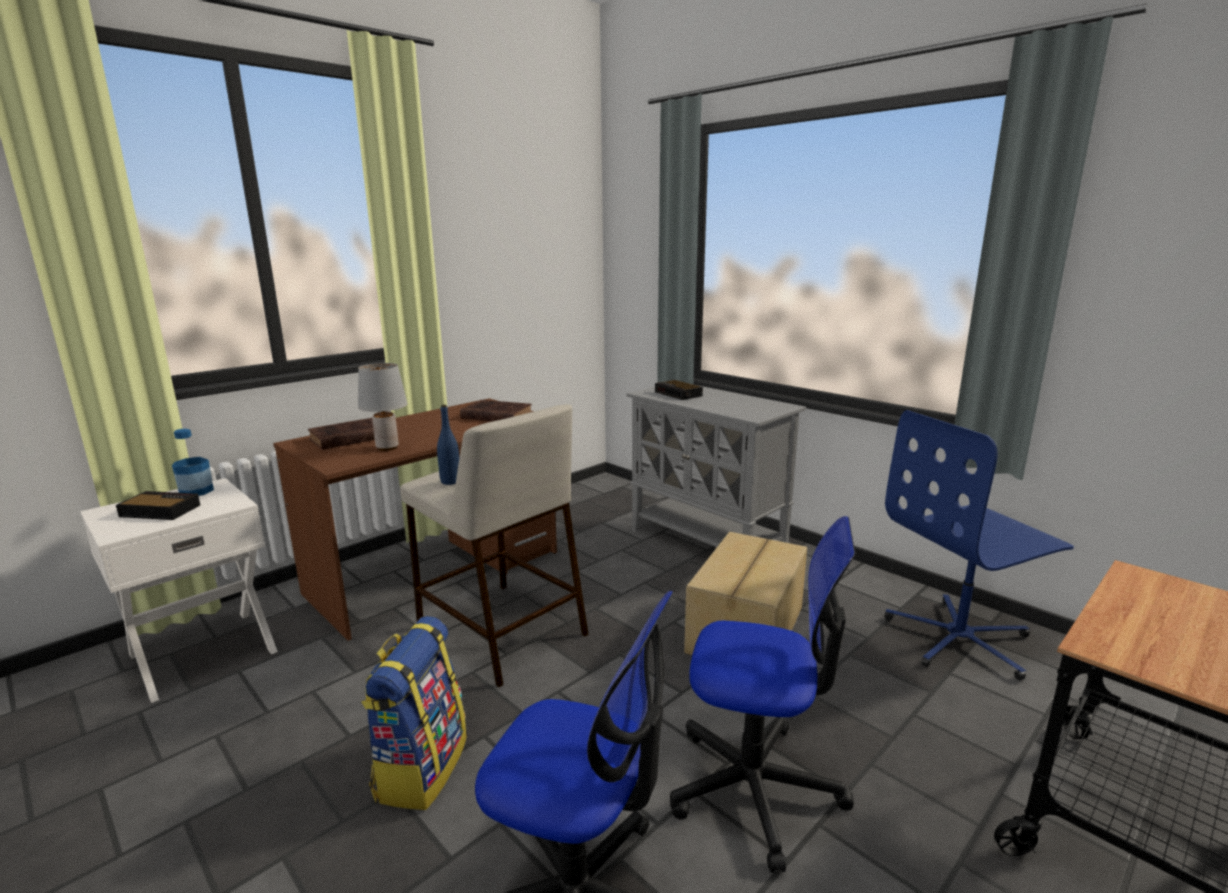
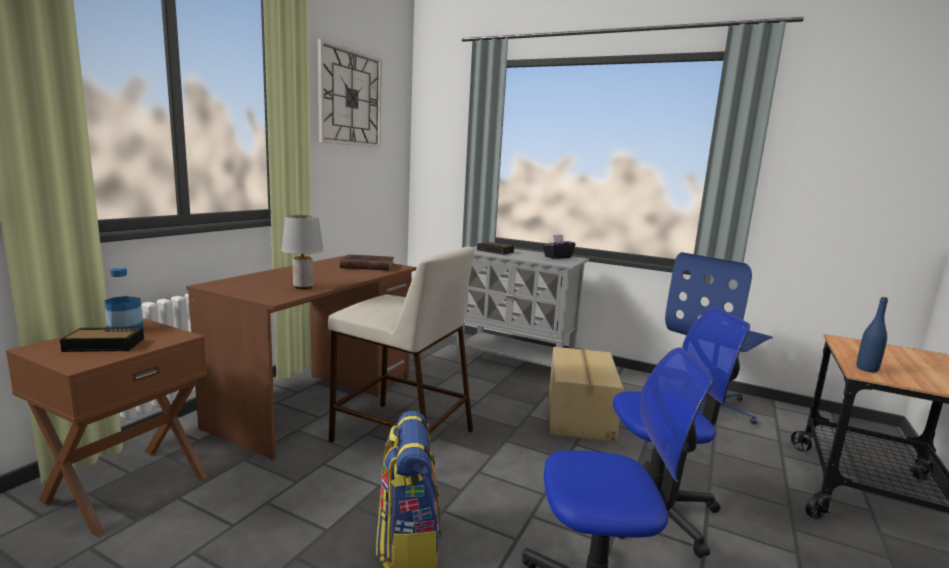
camera: 20 degrees left, 5 degrees down
white nightstand [80,478,278,703] -> brown nightstand [6,318,208,538]
brown book [308,418,375,450] -> none
blue bottle [437,405,459,485] -> blue bottle moved to [856,297,888,373]
none -> wall clock [318,39,382,148]
none -> black tissue box [543,235,576,259]

